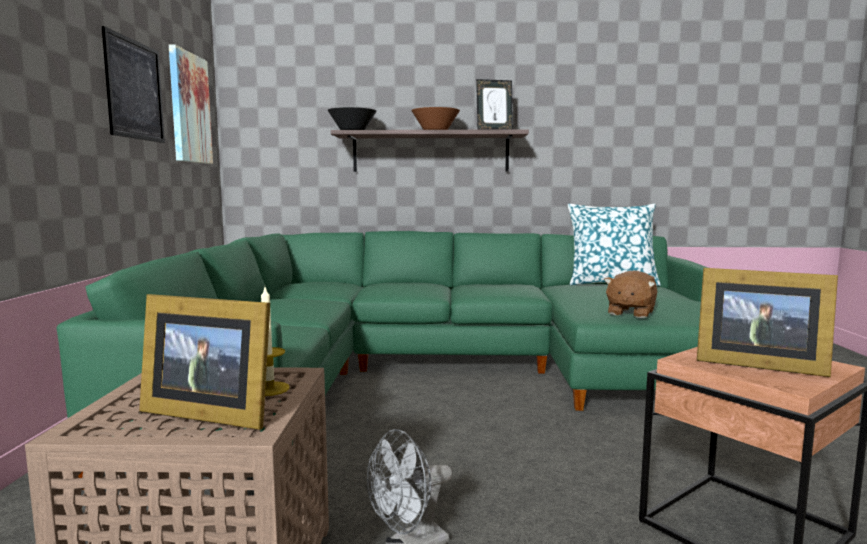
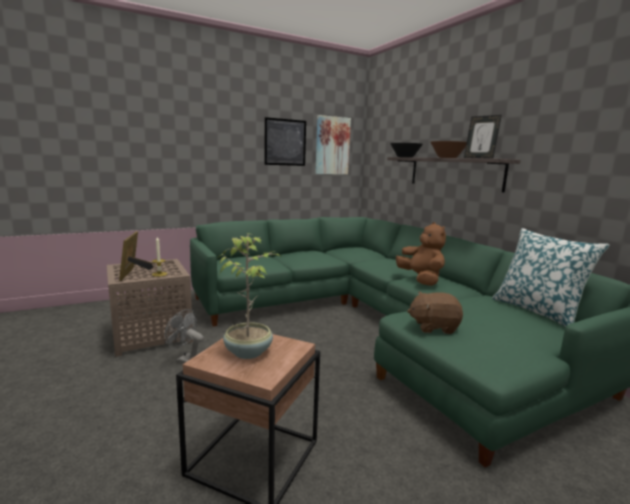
camera: 60 degrees right, 5 degrees up
picture frame [697,268,838,377] -> potted plant [218,233,280,359]
none -> brown plush toy [396,222,446,286]

